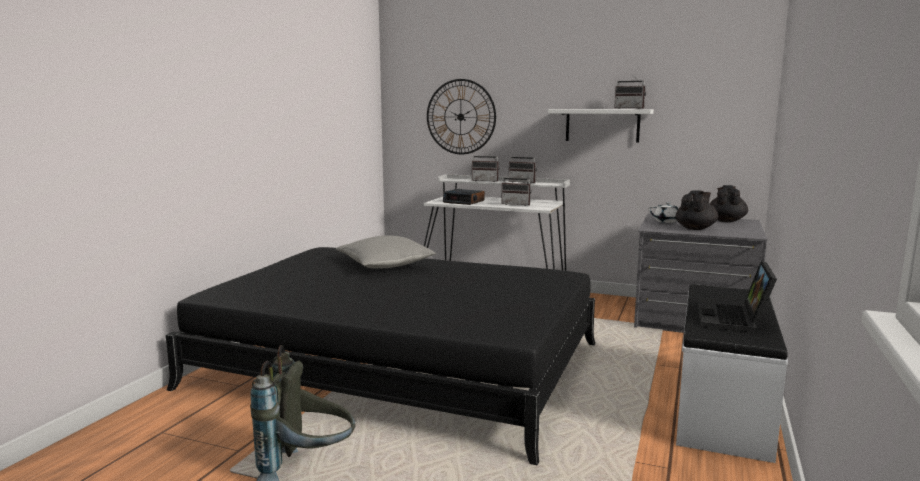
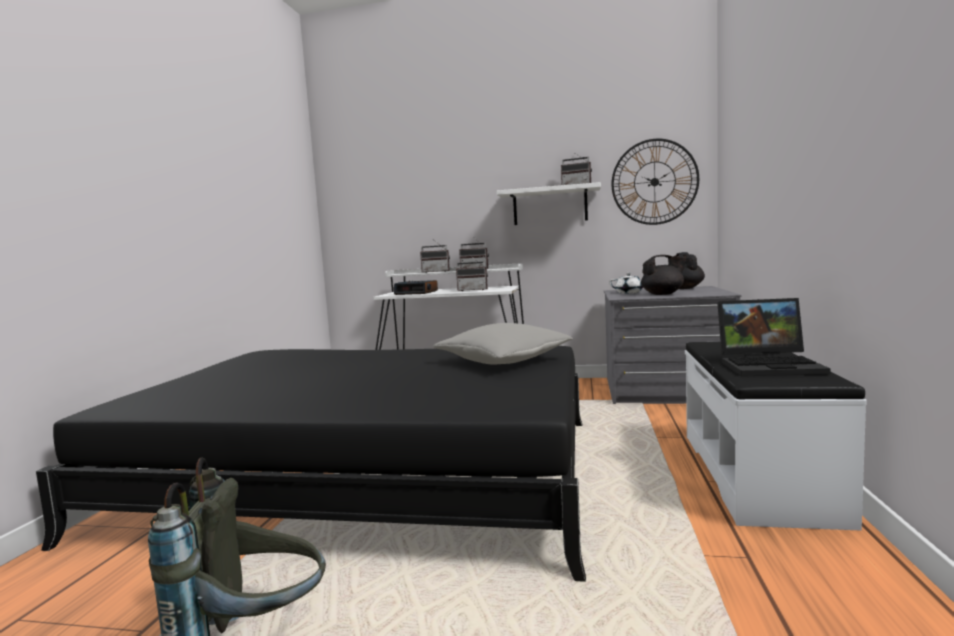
camera: 10 degrees left, 5 degrees down
grey pillow [336,236,437,268] -> grey pillow moved to [433,323,573,365]
wall clock [427,79,496,154] -> wall clock moved to [611,138,699,225]
black teapot [676,190,718,230] -> black teapot turned 60 degrees clockwise [641,255,686,295]
laptop [698,261,777,333] -> laptop turned 90 degrees counterclockwise [717,298,831,376]

